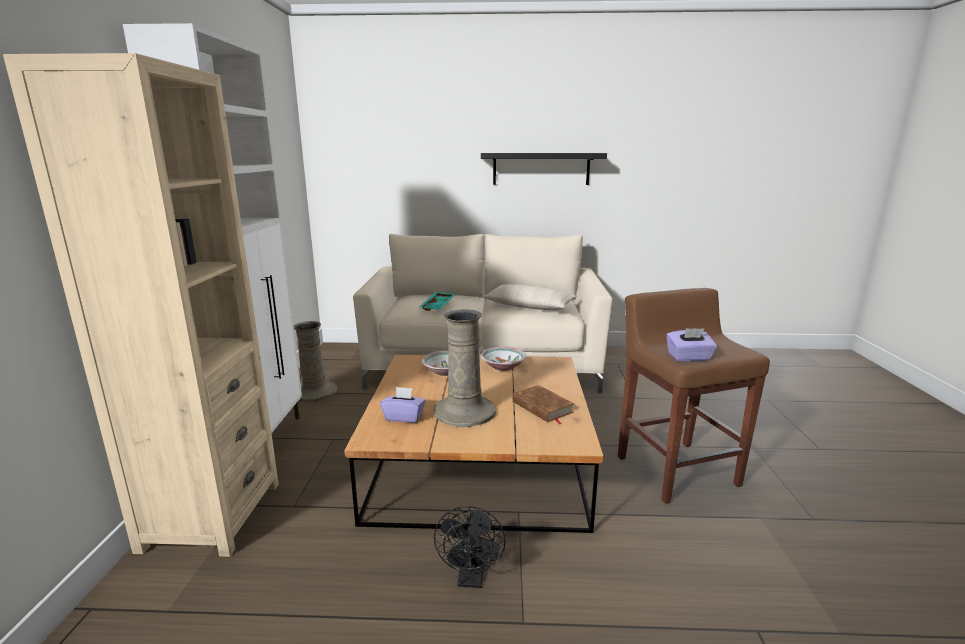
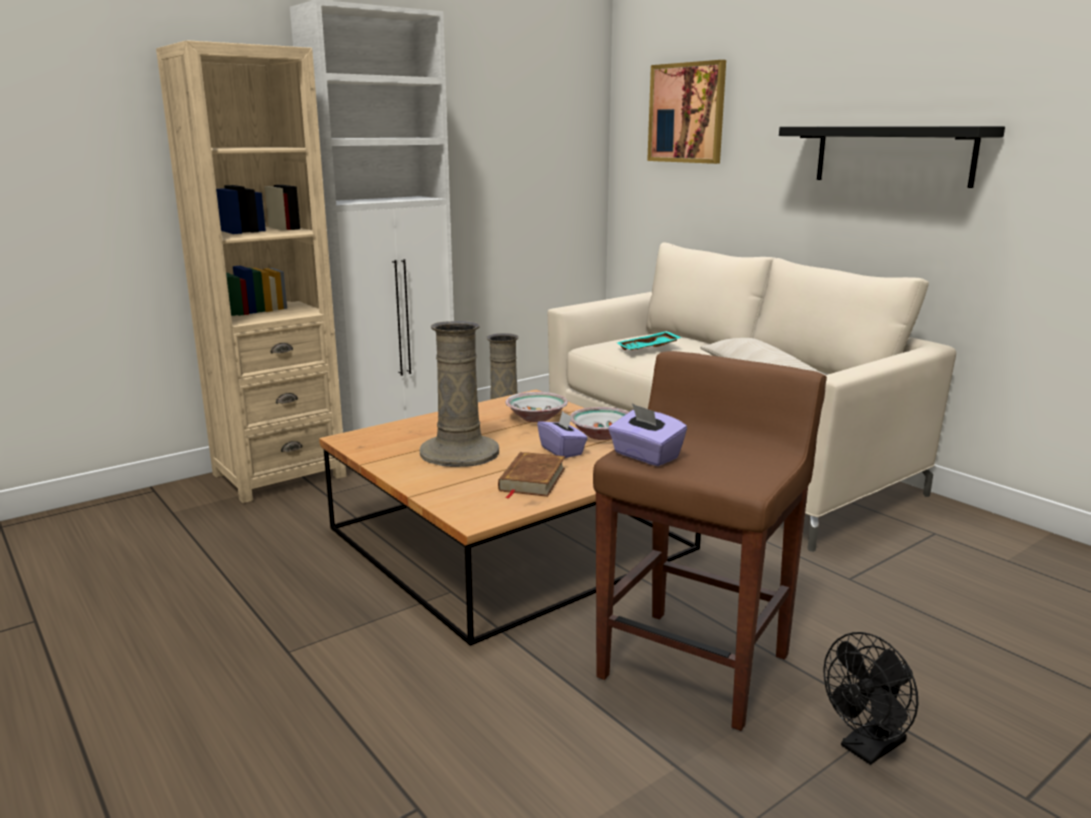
camera: 50 degrees right, 0 degrees up
purple tissue box [380,387,426,423] -> purple tissue box moved to [537,411,588,458]
black fan [434,506,505,588] -> black fan moved to [823,632,918,765]
none -> picture [647,60,726,164]

